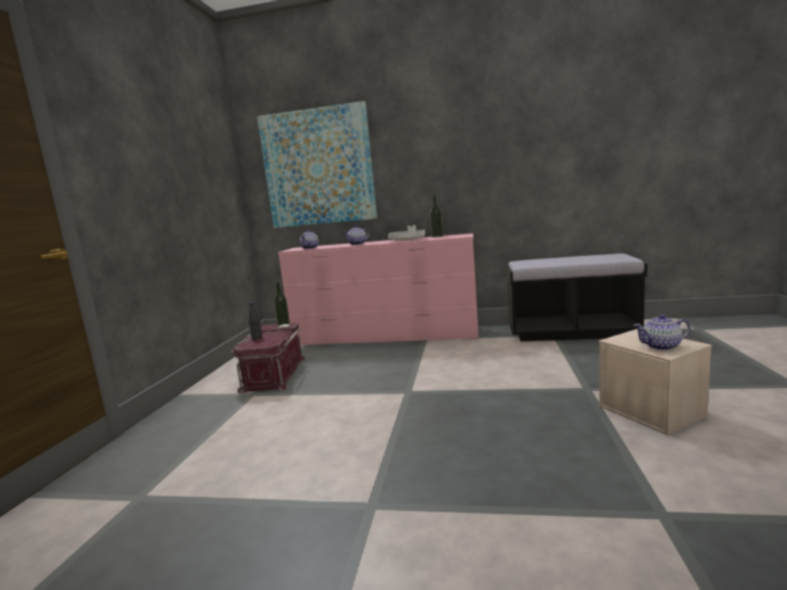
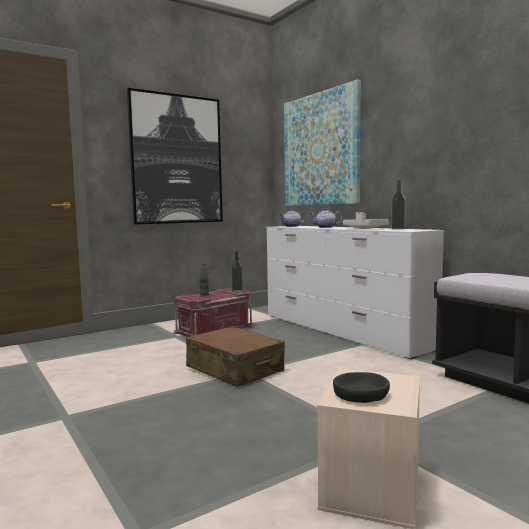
camera: 45 degrees right, 5 degrees down
pink dresser [278,233,479,345] -> white dresser [266,226,444,359]
teapot [633,314,690,350] -> black bowl [333,372,390,403]
none -> picture [127,88,223,224]
none -> brown suitcase [186,326,285,387]

